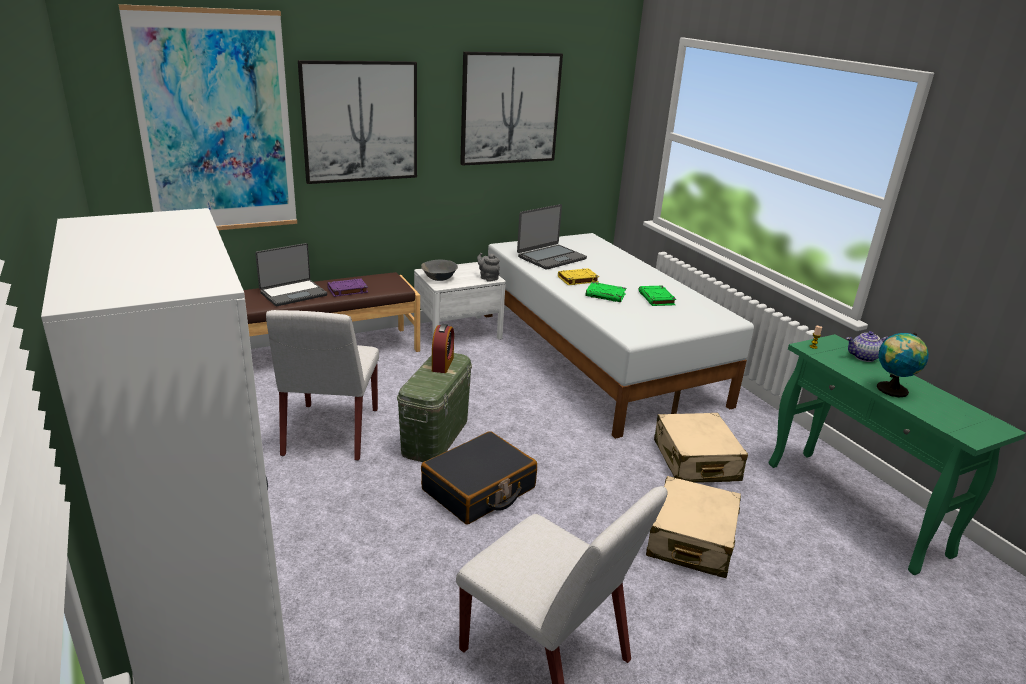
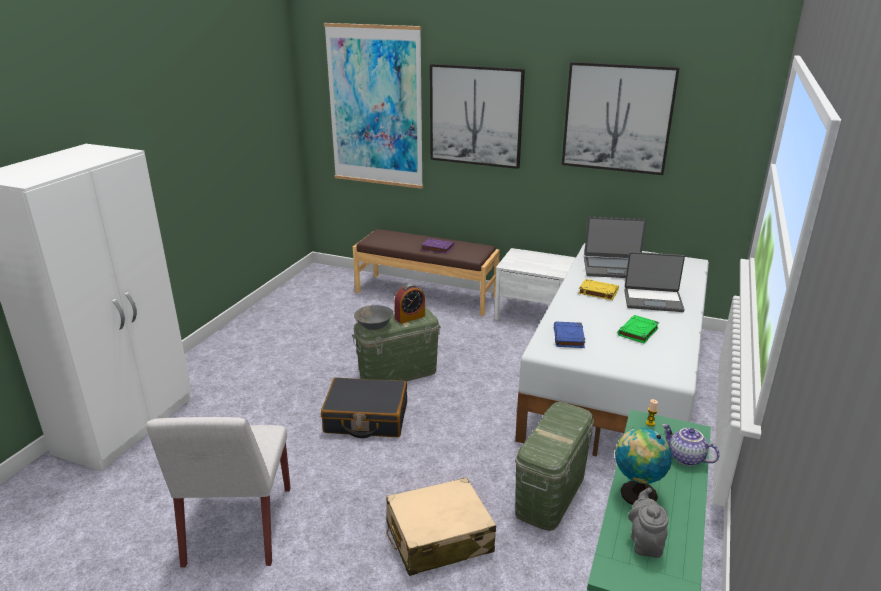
camera: 50 degrees right, 0 degrees up
laptop [255,243,327,306] -> laptop moved to [624,252,685,312]
white chair [266,310,379,461] -> none
grey bowl [421,260,458,281] -> grey bowl moved to [354,305,393,330]
grey teapot [477,253,500,282] -> grey teapot moved to [628,488,668,558]
green book [586,282,626,302] -> none
beige suitcase [654,413,748,483] -> green storage box [515,402,594,531]
none -> blue book [554,322,585,348]

